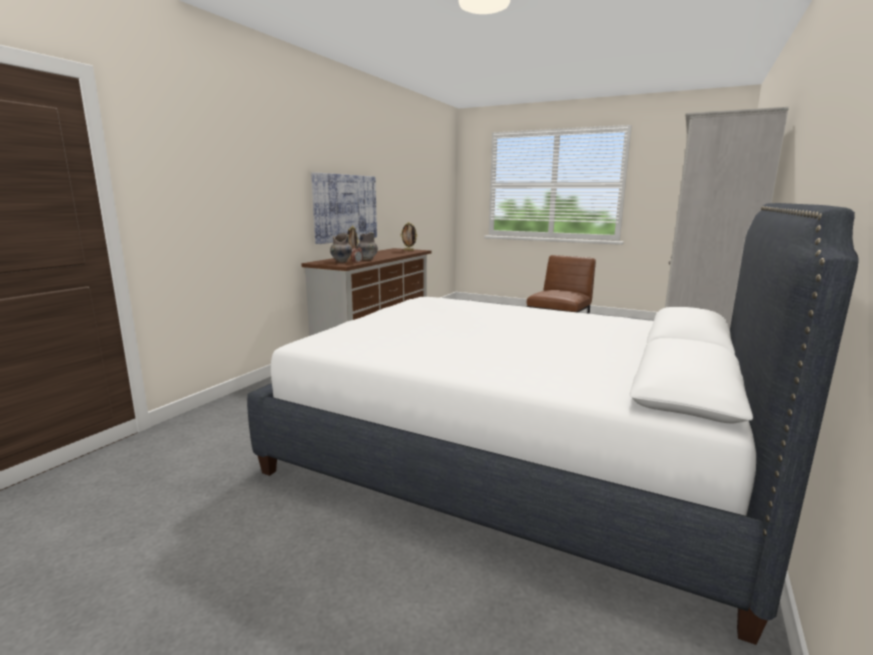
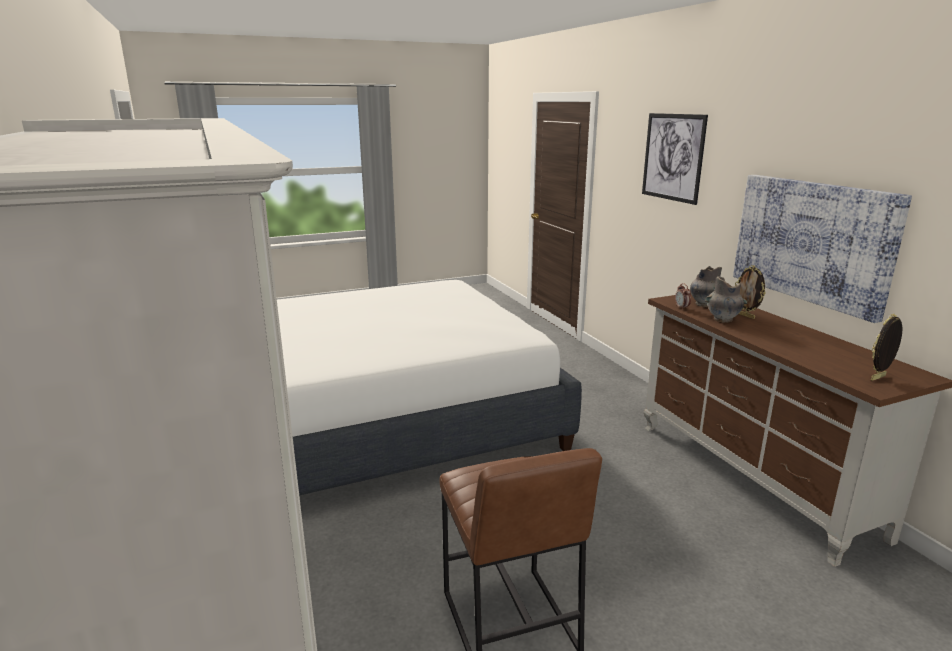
camera: 130 degrees right, 5 degrees up
none -> picture [642,113,708,205]

